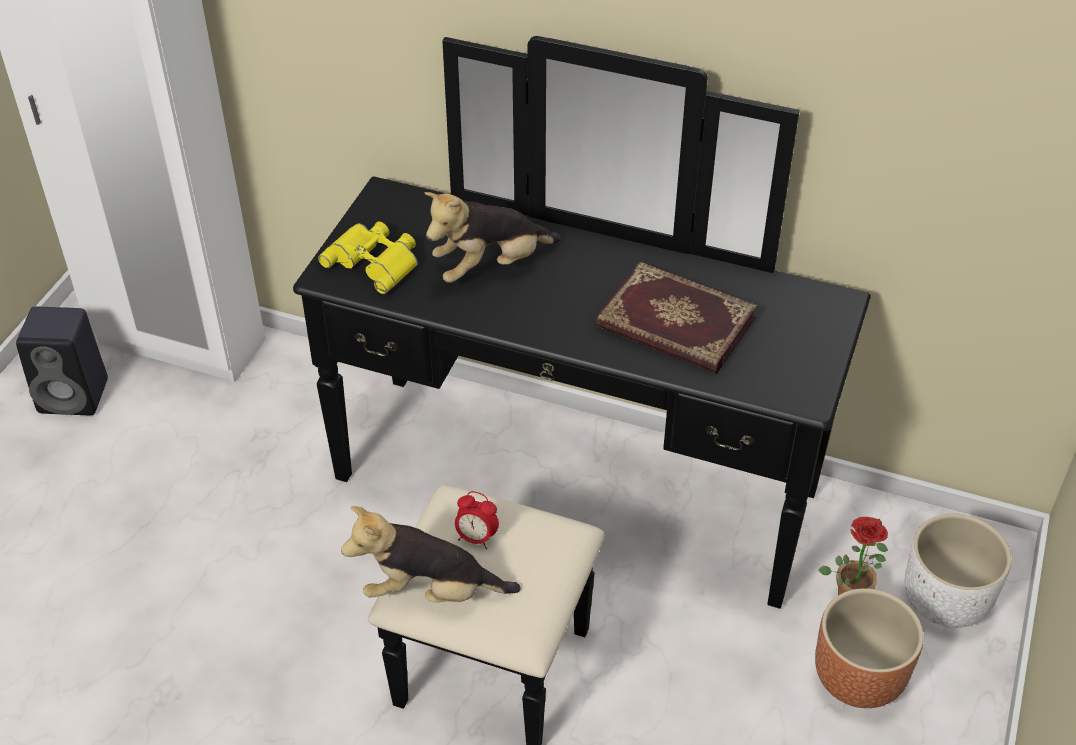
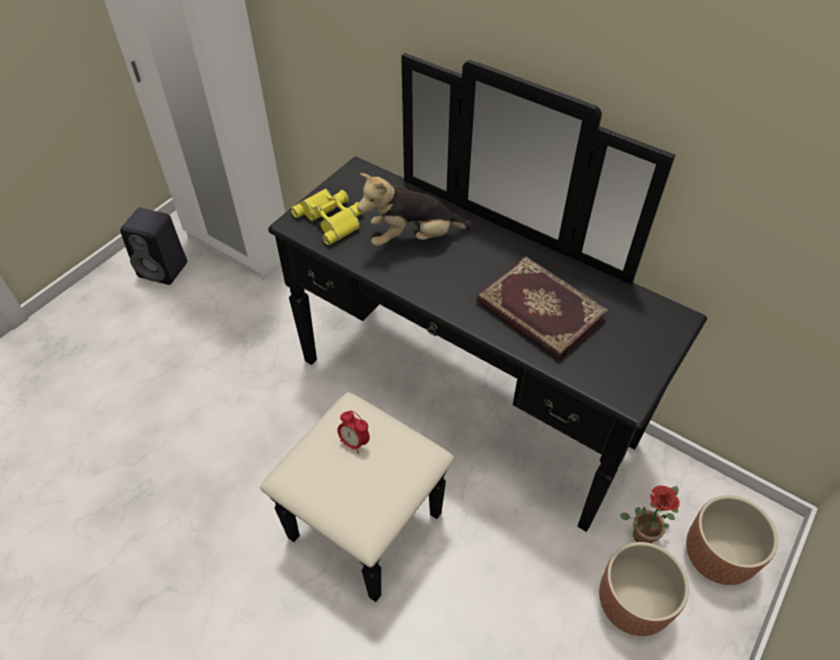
camera: 15 degrees right, 5 degrees up
plush toy [341,506,521,603] -> none
white planter [905,514,1011,628] -> brown planter [686,495,778,585]

